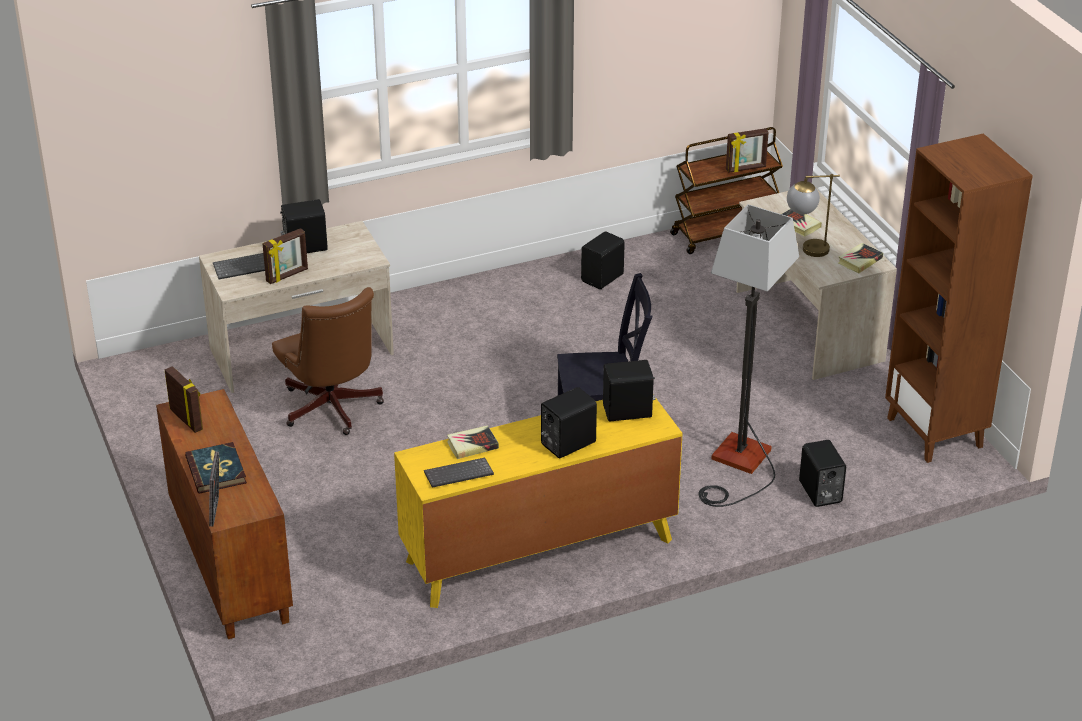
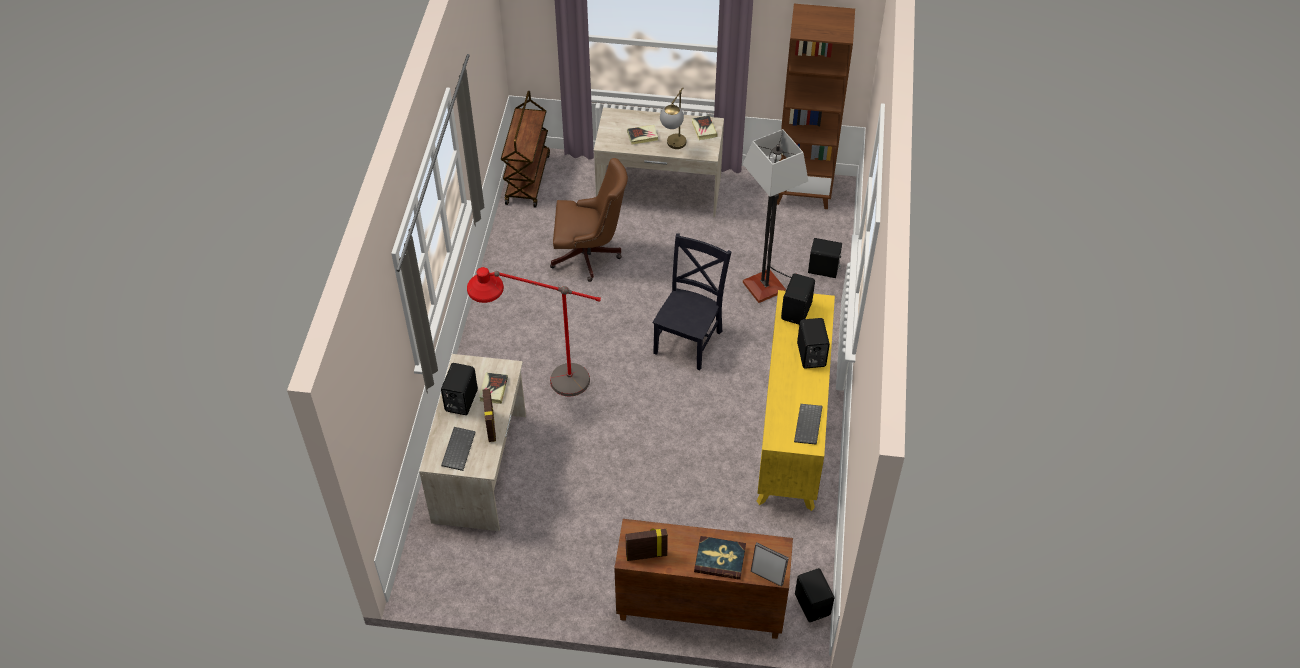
camera: 60 degrees left, 15 degrees up
brown office chair [272,287,384,435] -> brown office chair moved to [550,158,628,282]
book [447,425,499,459] -> book moved to [479,373,508,404]
black speaker [581,231,625,289] -> black speaker moved to [795,568,835,622]
picture frame [726,128,769,173] -> none
none -> red floor lamp [467,267,601,396]

